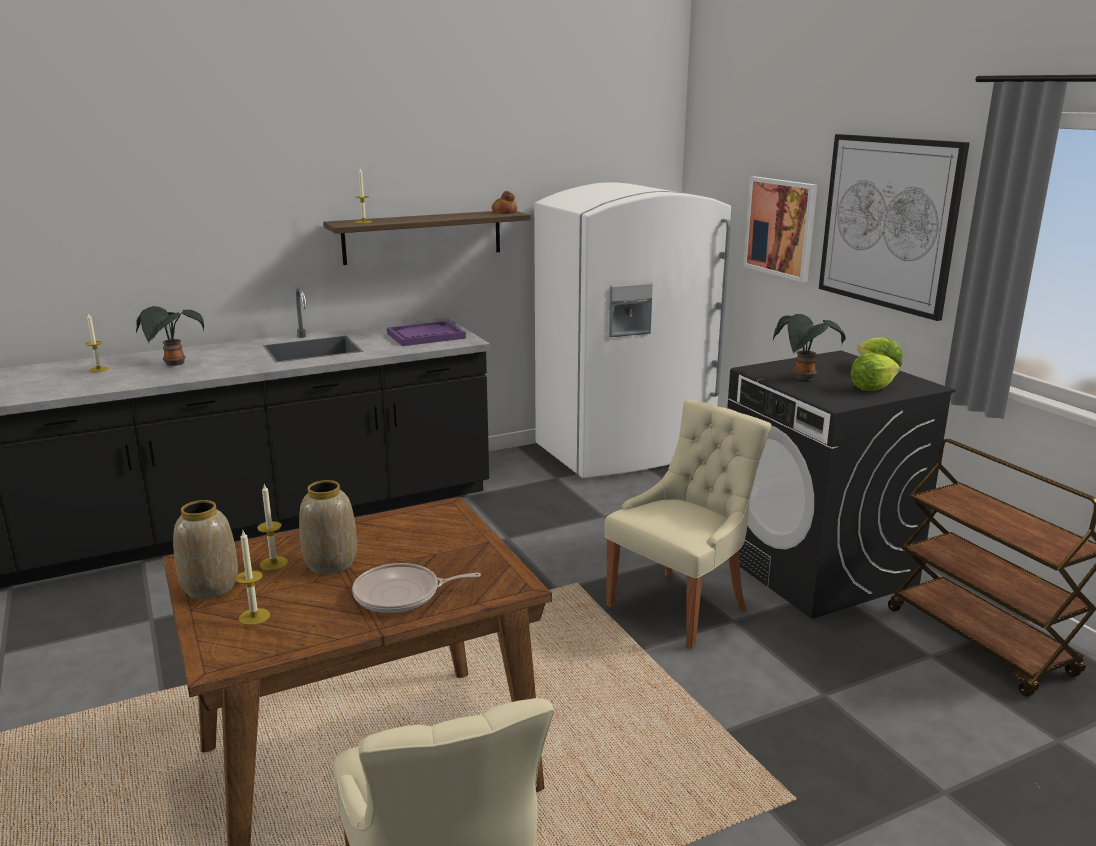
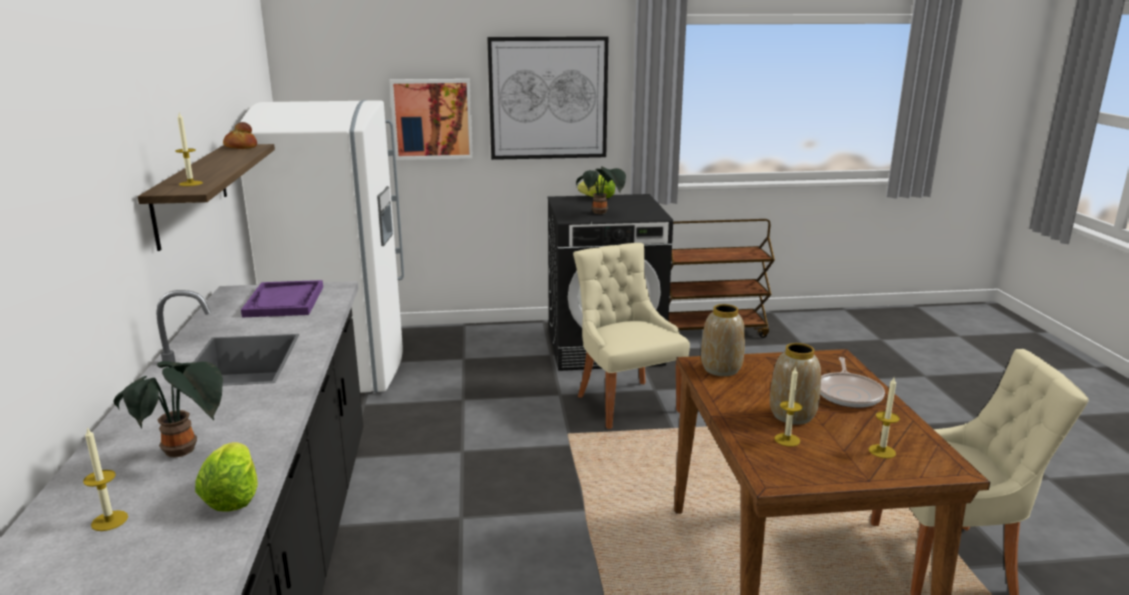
camera: 70 degrees left, 0 degrees up
vase [173,500,238,599] -> vase moved to [701,304,745,376]
lettuce [850,353,900,391] -> lettuce moved to [195,442,258,512]

